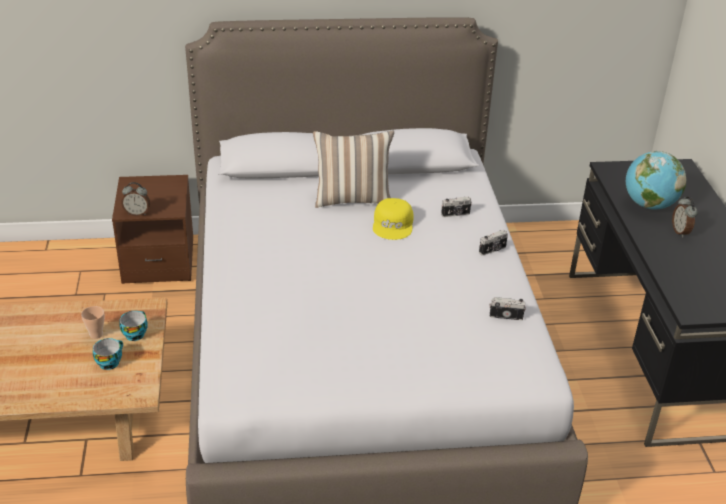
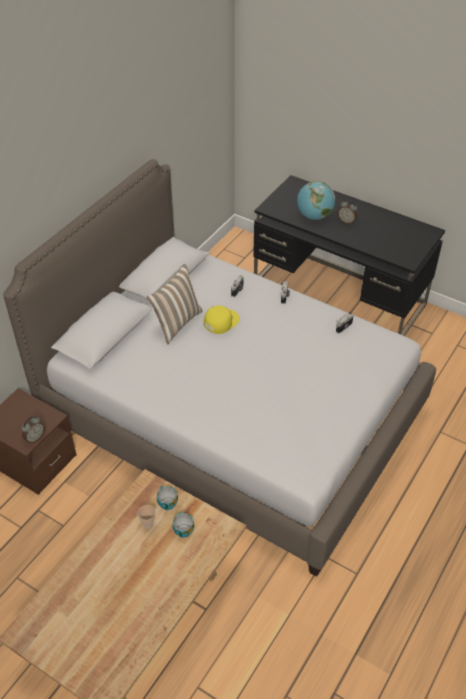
camera: 50 degrees left, 10 degrees up
yellow cap [373,198,413,240] -> yellow cap turned 90 degrees counterclockwise [204,305,239,334]

